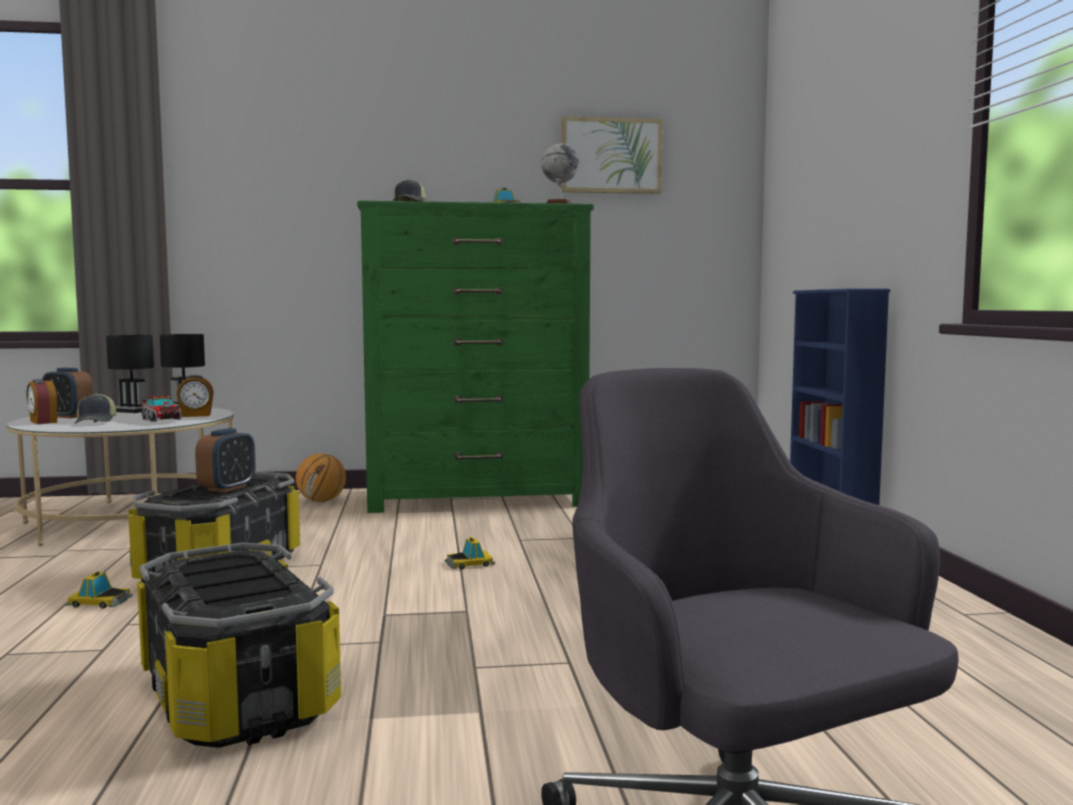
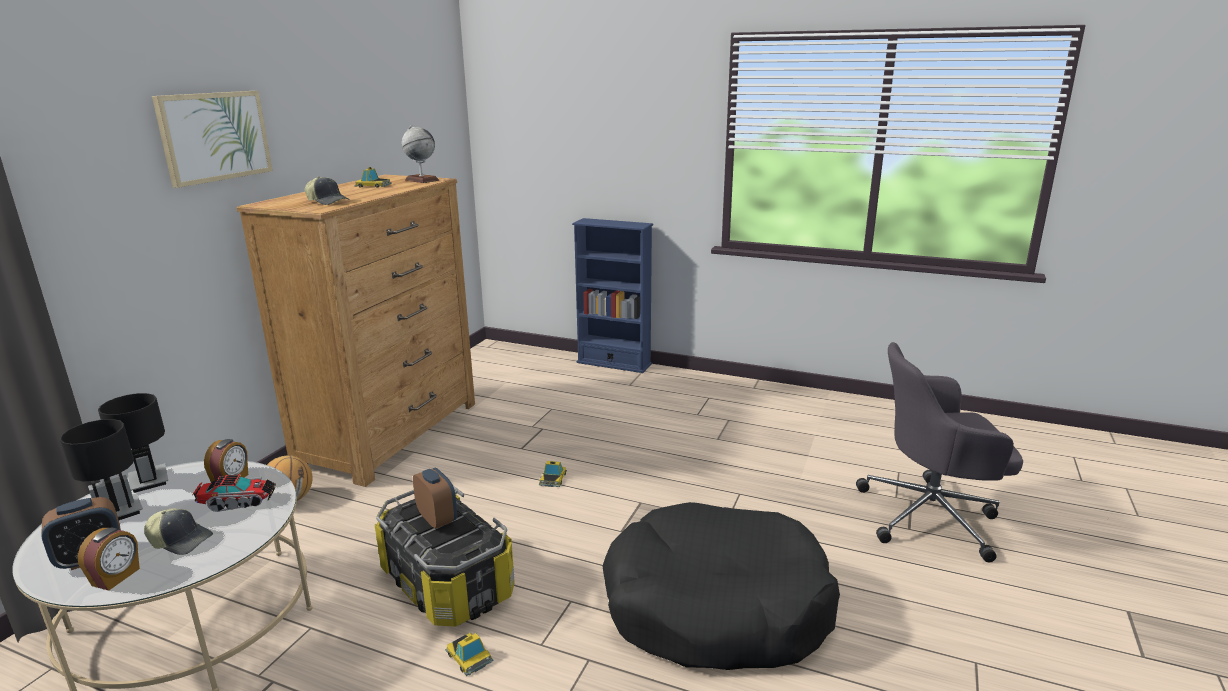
camera: 60 degrees left, 15 degrees up
alarm clock [26,379,57,424] -> alarm clock turned 60 degrees counterclockwise [77,527,140,590]
toy car [66,571,133,609] -> toy car turned 75 degrees counterclockwise [445,633,494,676]
storage box [137,543,341,748] -> black dog bed [602,502,840,670]
green dresser [357,201,594,513] -> brown dresser [237,174,475,487]
picture [561,116,663,194] -> picture moved to [152,91,273,188]

